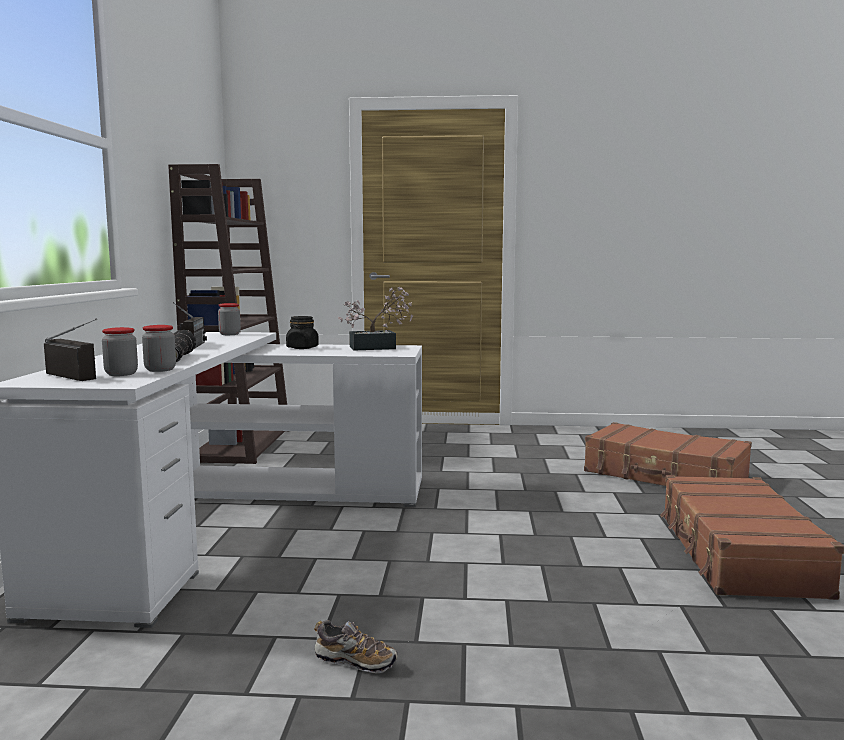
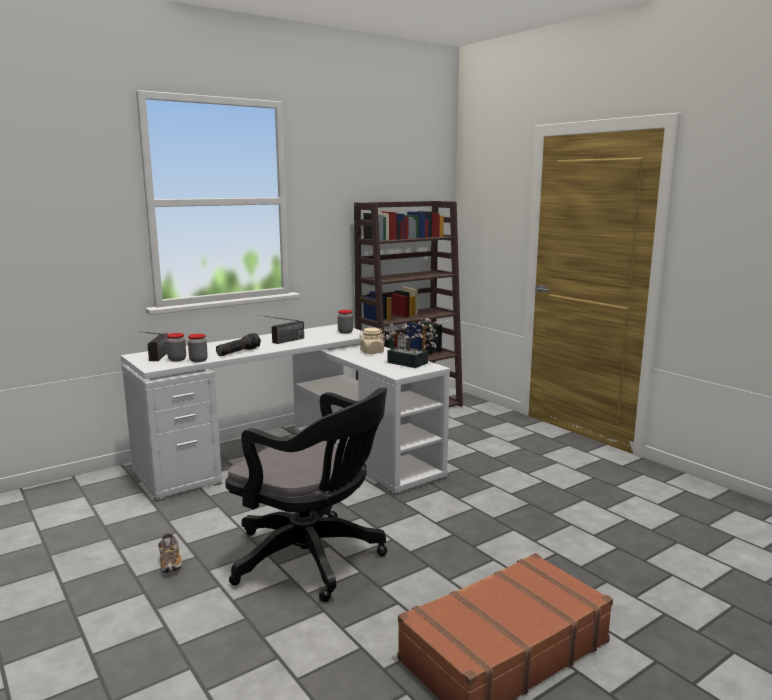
camera: 50 degrees right, 5 degrees up
black jar [286,316,319,349] -> beige jar [359,328,385,354]
brown suitcase [584,422,752,486] -> none
none -> black office chair [225,388,387,602]

